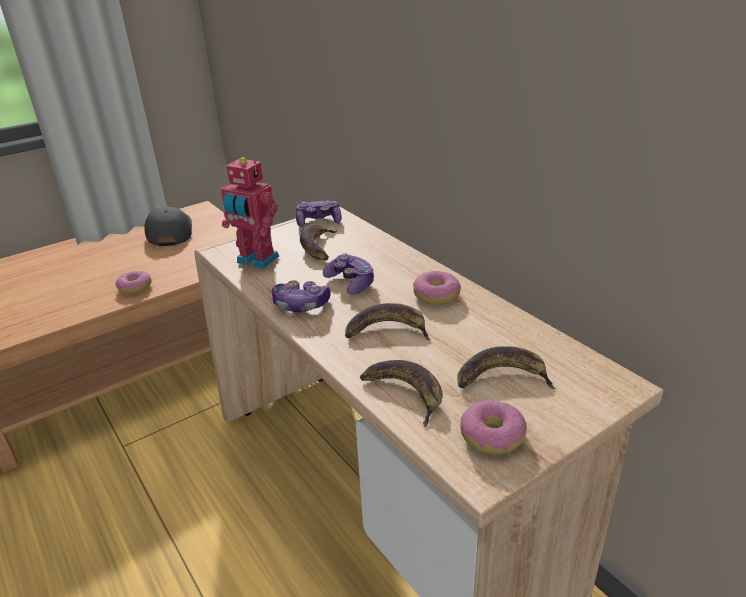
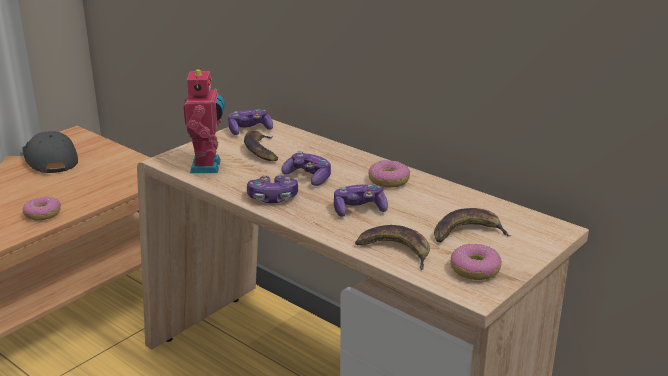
camera: 15 degrees left, 5 degrees down
toy robot [221,157,279,269] -> toy robot turned 105 degrees counterclockwise [184,67,225,173]
banana [345,303,430,340] -> game controller [334,185,388,217]

